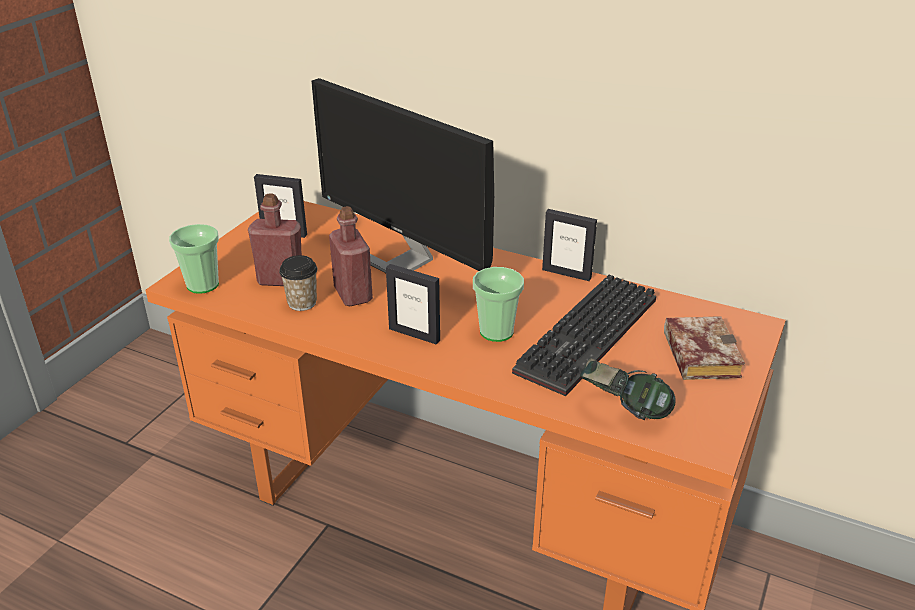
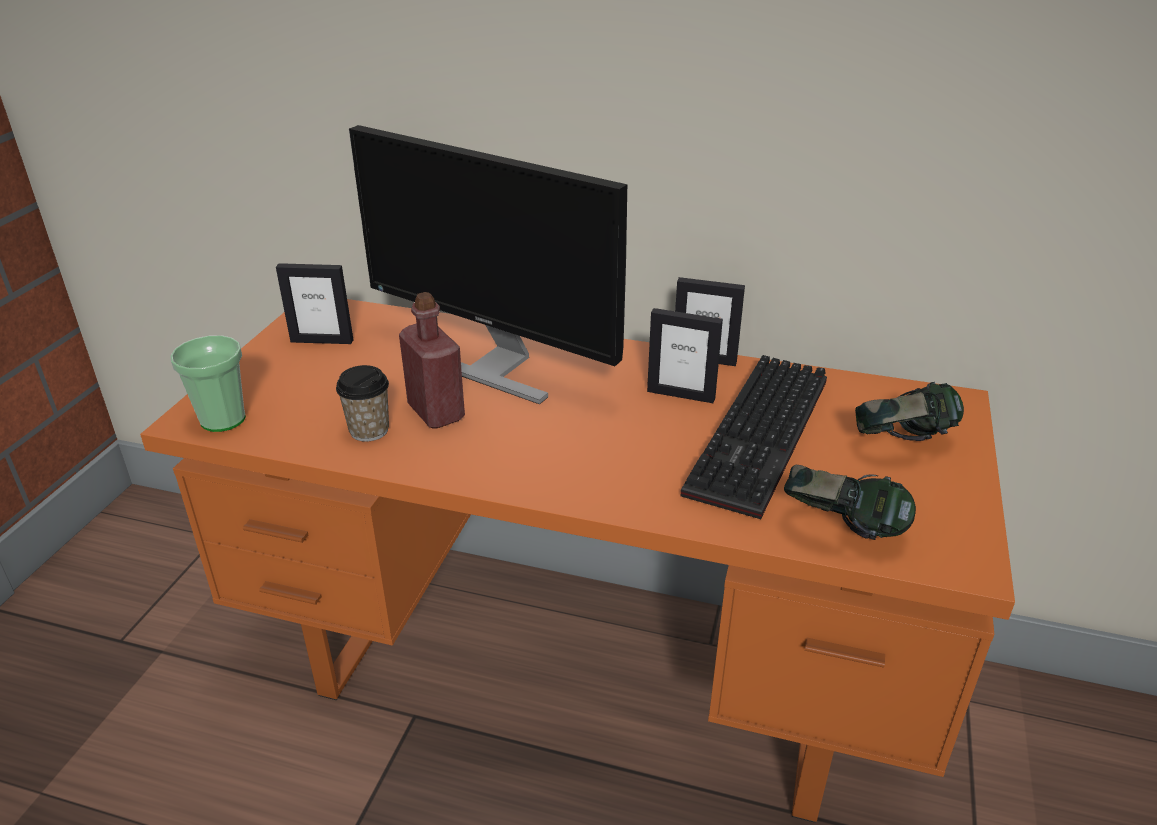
camera: 10 degrees left, 0 degrees up
red bottle [248,194,302,286] -> none
picture frame [386,264,440,345] -> picture frame moved to [647,308,723,403]
cup [473,267,524,342] -> none
book [664,316,745,380] -> headphones [855,382,964,441]

